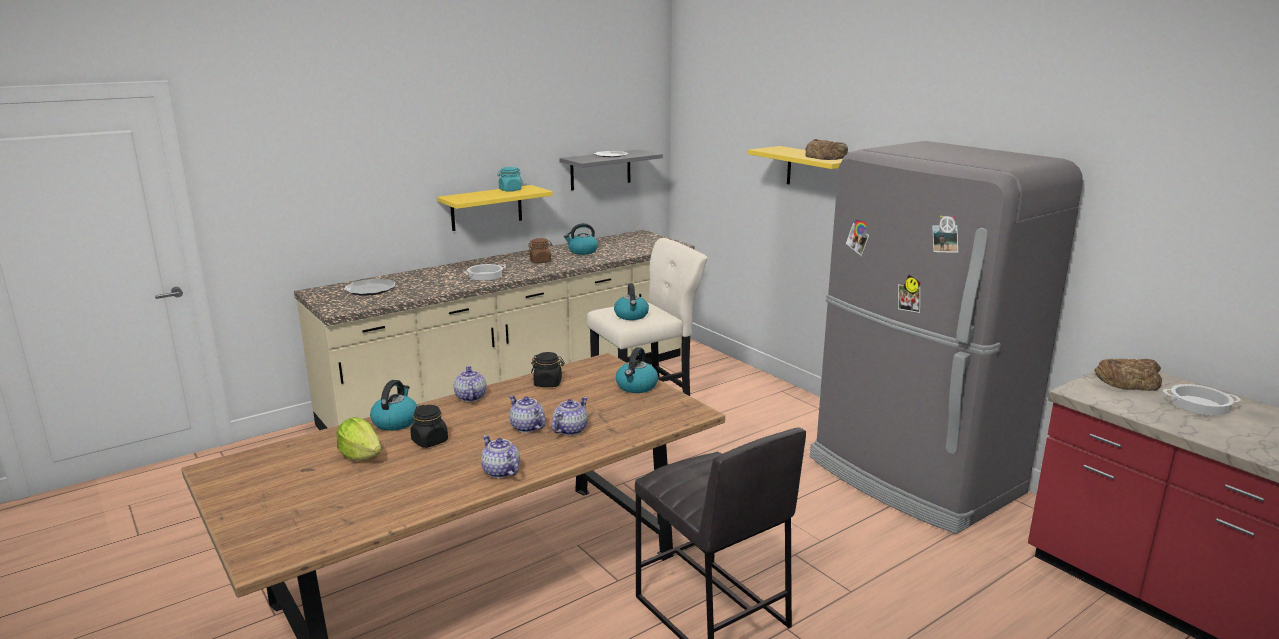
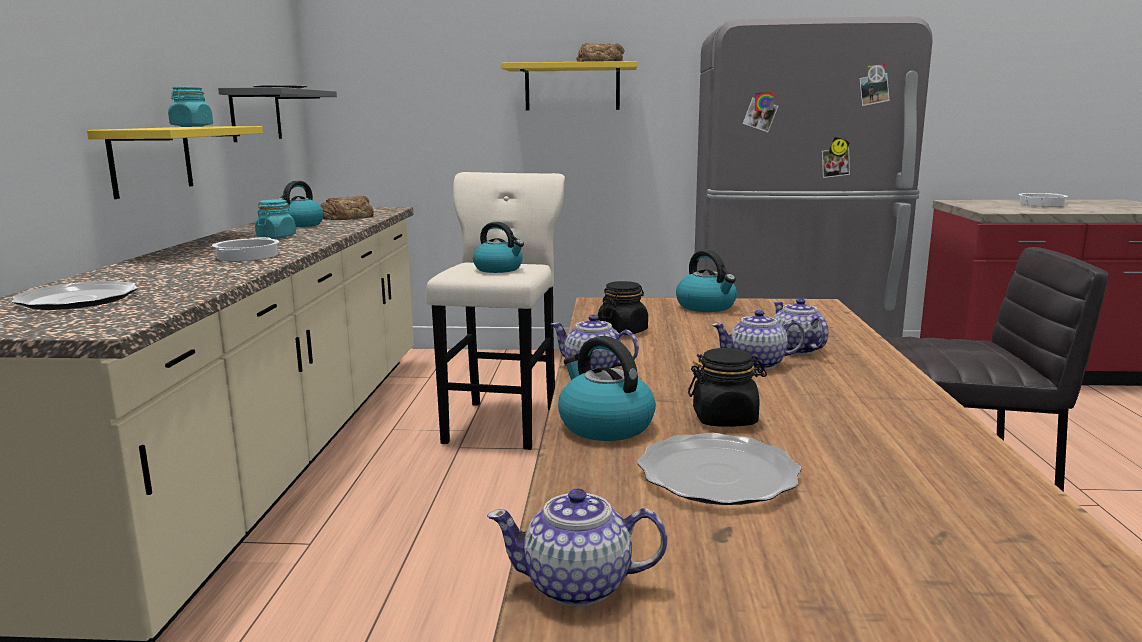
camera: 50 degrees left, 5 degrees down
lettuce [336,417,381,461] -> plate [637,433,801,505]
teapot [481,435,520,478] -> teapot moved to [487,488,667,607]
brown jar [528,238,553,263] -> turquoise jar [255,199,296,239]
bread [1094,359,1162,391] -> bread moved to [320,196,374,220]

